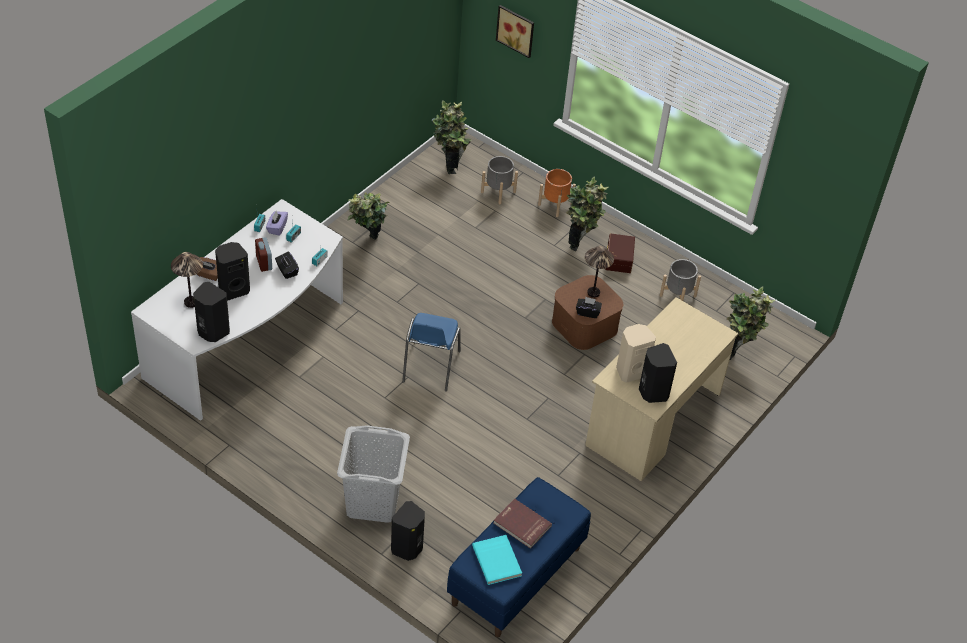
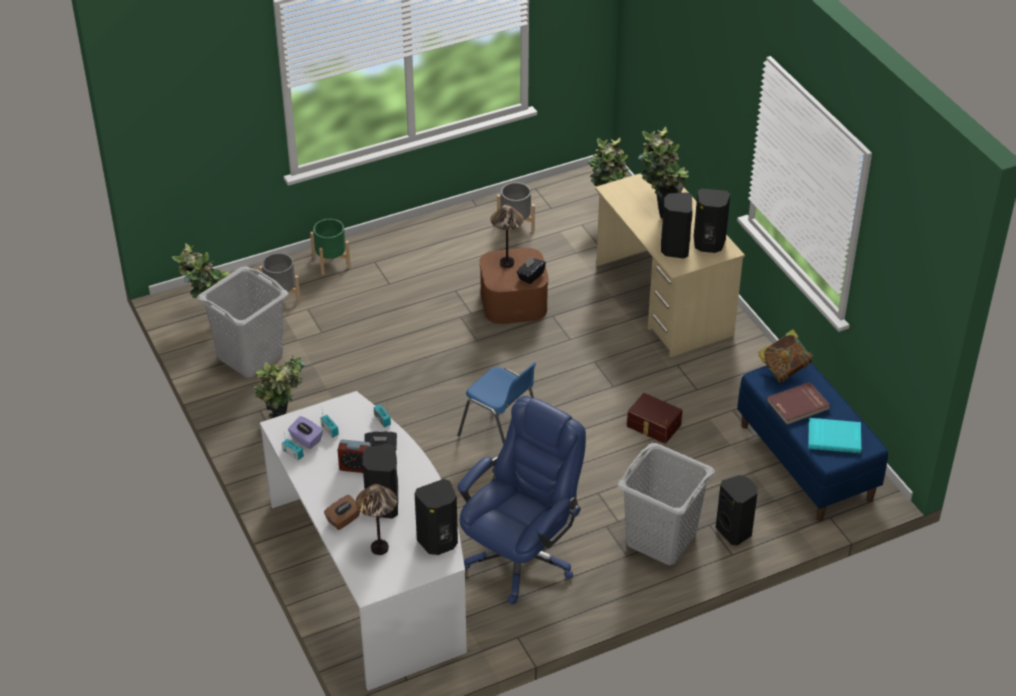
camera: 60 degrees left, 5 degrees down
picture [496,5,534,58] -> none
orange planter [538,169,576,217] -> green planter [310,219,351,275]
potted plant [566,176,609,252] -> potted plant moved to [638,127,689,219]
brown storage box [605,233,635,273] -> brown storage box moved to [627,393,683,444]
beige speaker [616,324,656,383] -> black speaker [661,192,692,259]
none -> grey laundry basket [197,266,288,378]
none -> blue office chair [457,396,586,605]
none -> book [758,330,814,383]

